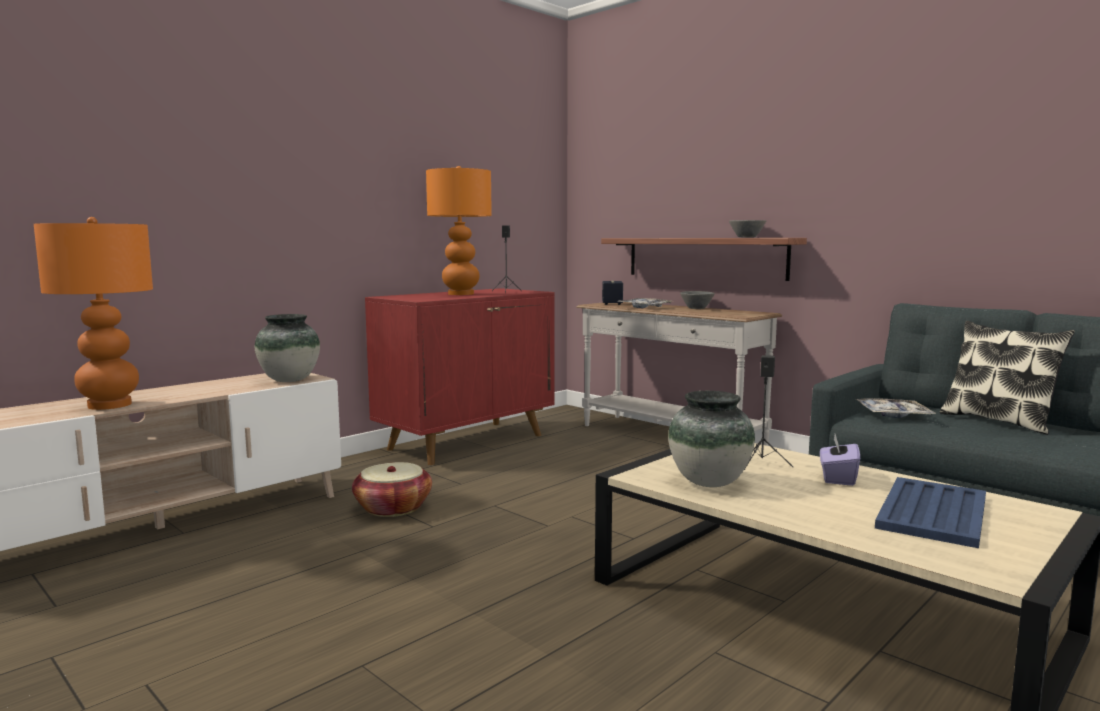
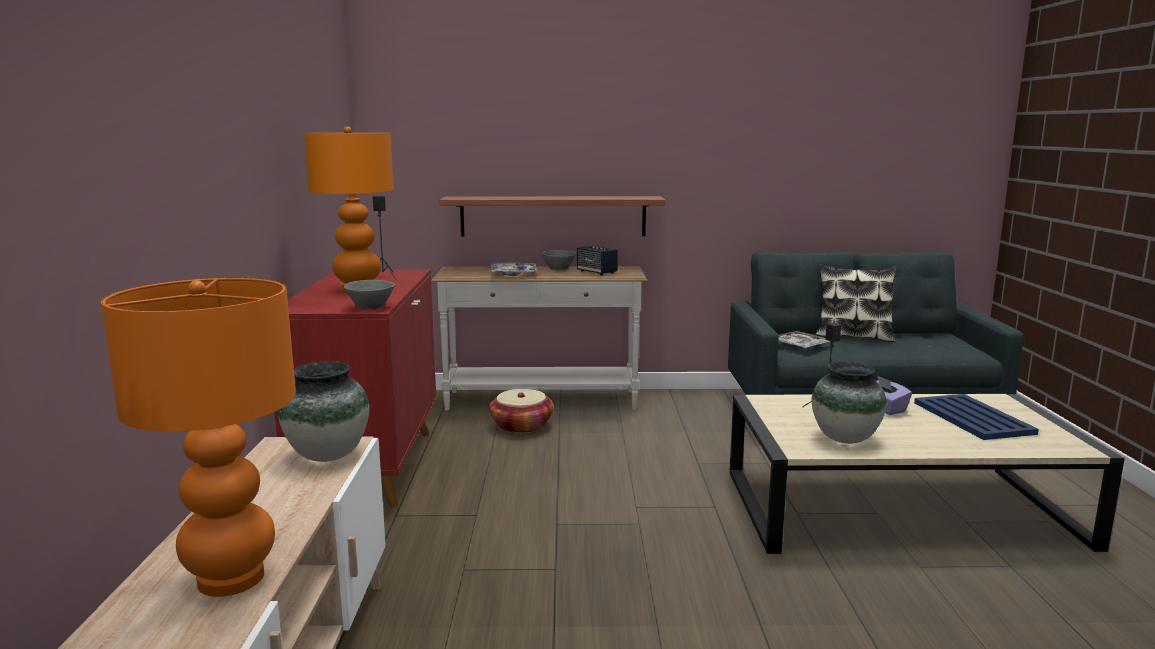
camera: 45 degrees left, 5 degrees up
basket [352,462,432,517] -> basket moved to [489,389,554,434]
speaker [602,280,623,305] -> speaker moved to [577,245,618,275]
grey bowl [729,220,766,238] -> grey bowl moved to [344,280,395,310]

